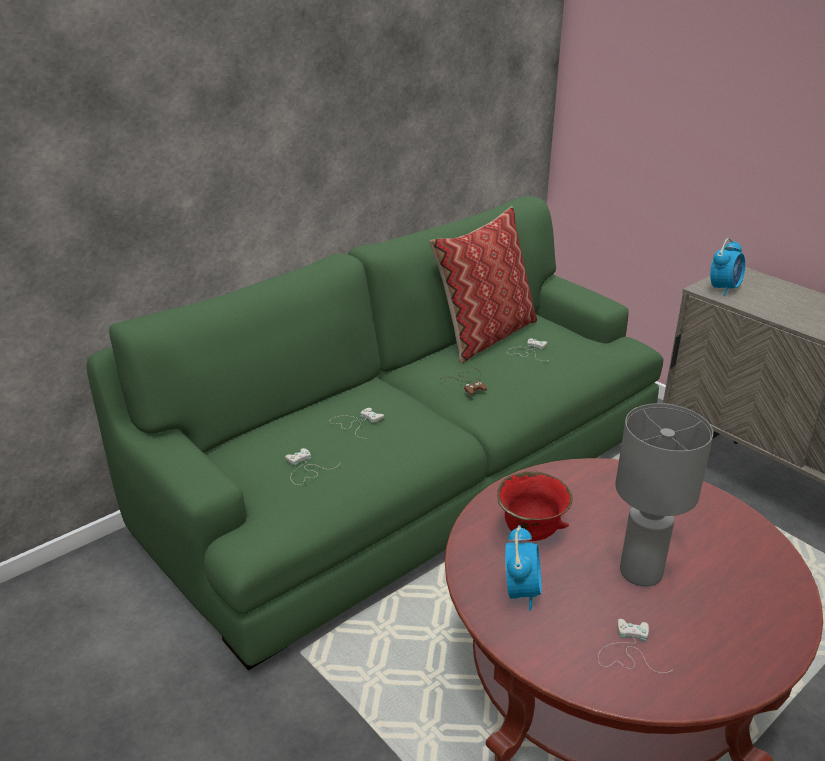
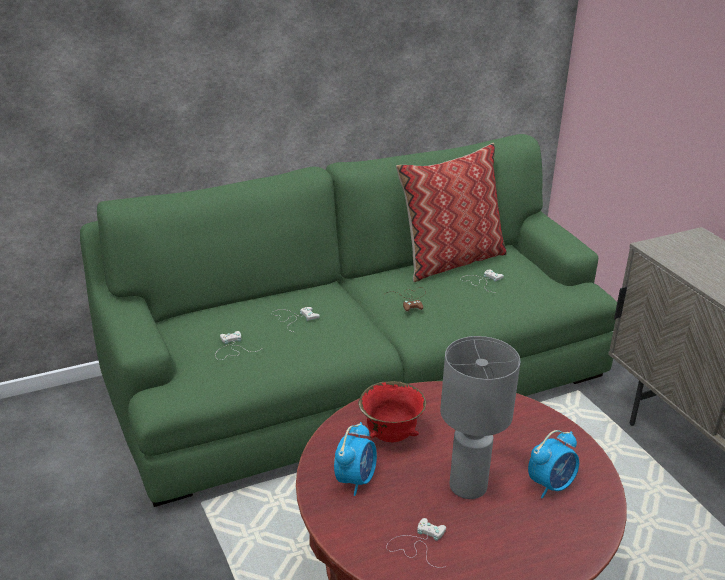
camera: 15 degrees right, 0 degrees up
alarm clock [710,238,745,296] -> alarm clock moved to [528,430,579,499]

